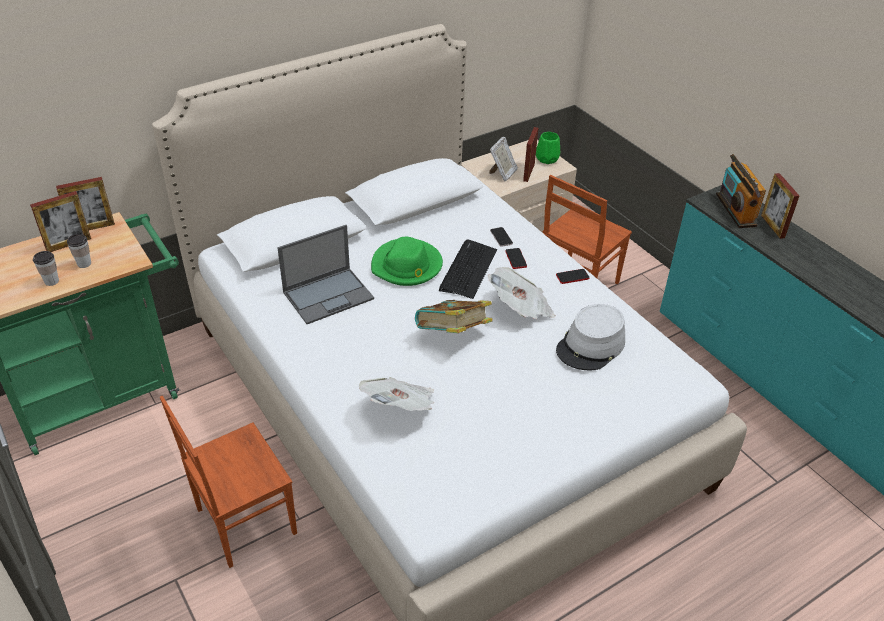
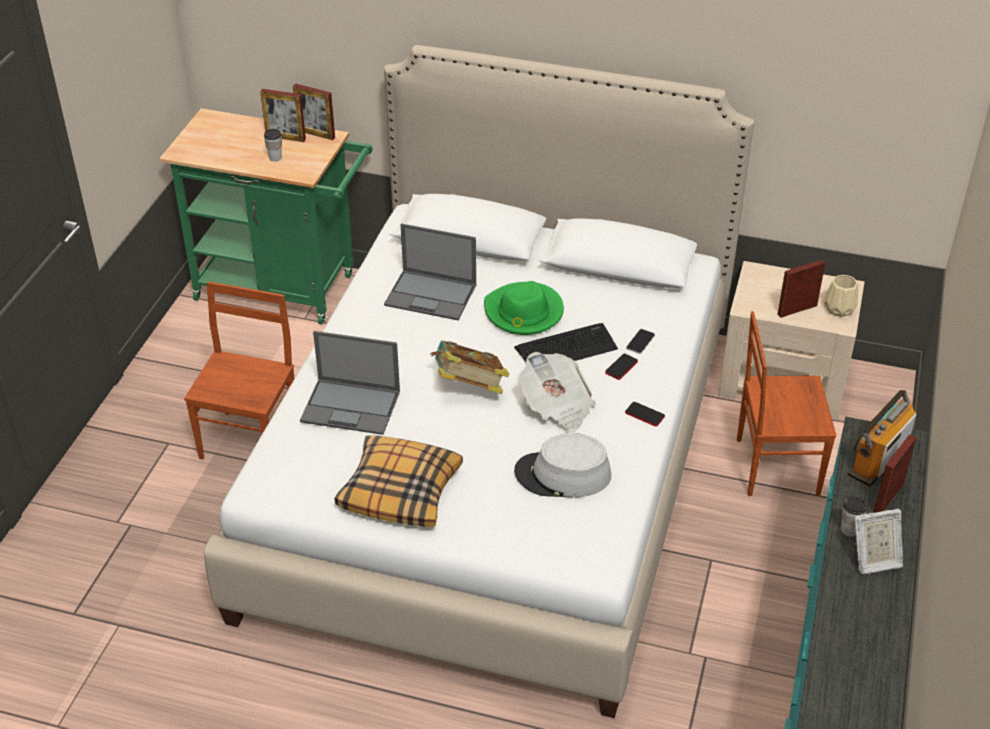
camera: 50 degrees right, 0 degrees up
cup [33,251,59,286] -> cup moved to [841,496,867,536]
brown chair [160,396,297,568] -> brown chair turned 90 degrees clockwise [184,281,294,460]
newspaper [359,377,434,411] -> laptop [300,331,400,435]
picture frame [489,137,518,181] -> picture frame moved to [854,509,903,574]
green vase [536,132,560,164] -> beige vase [824,275,858,317]
none -> pillow [335,435,463,527]

